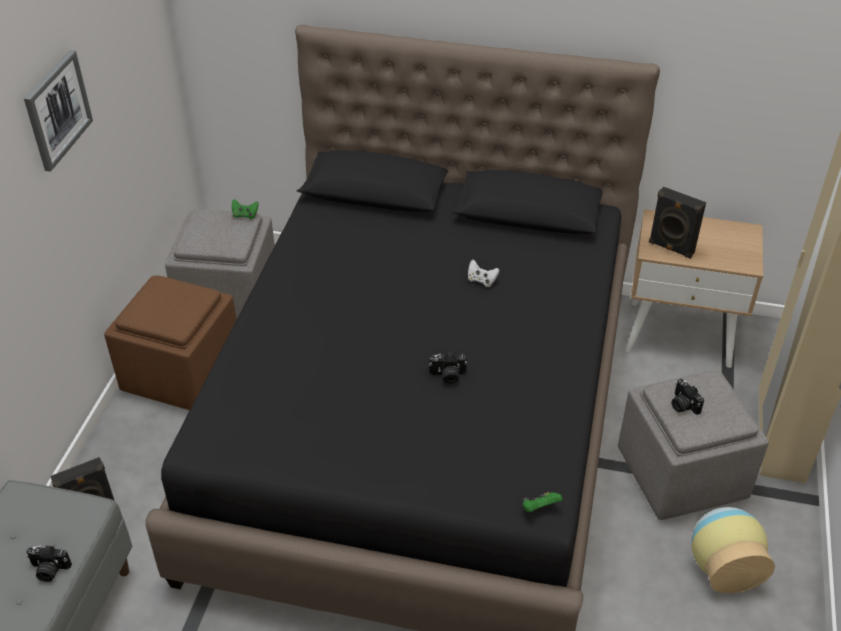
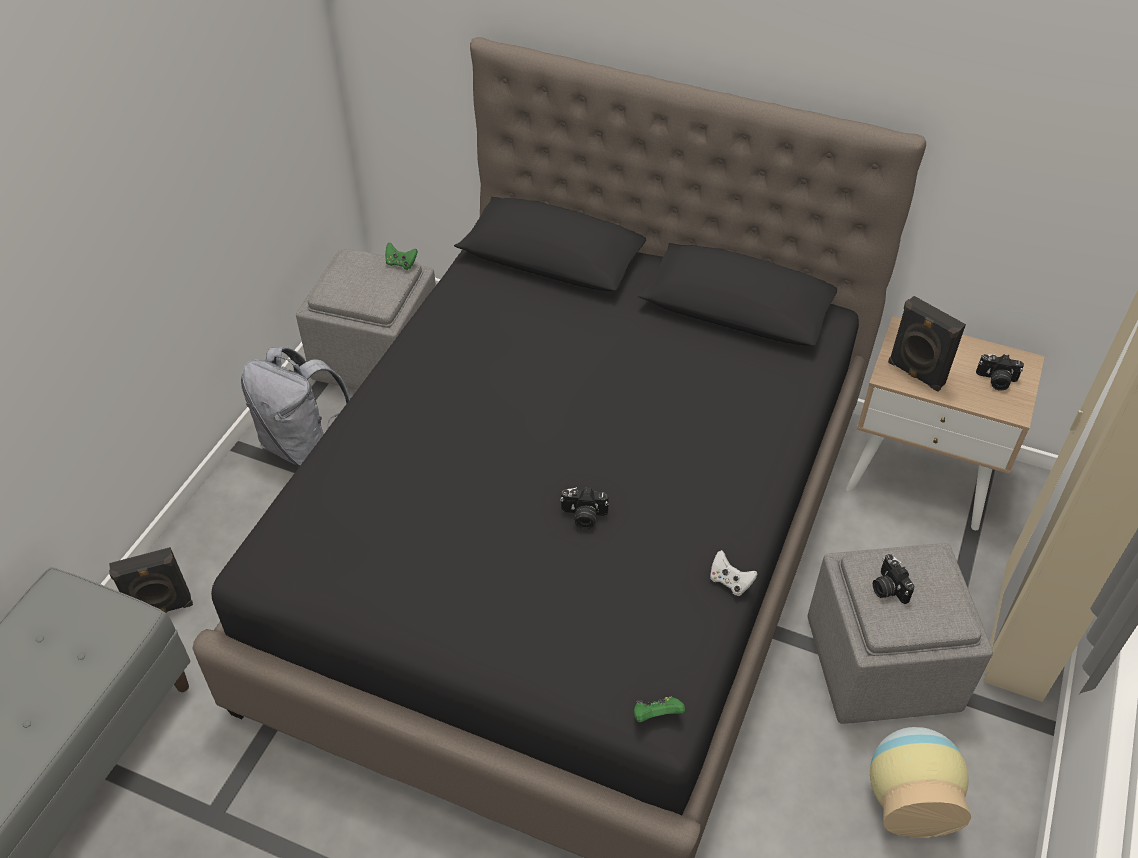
camera: 10 degrees right, 5 degrees up
picture [24,50,93,172] -> none
camera [26,545,72,582] -> camera moved to [976,354,1024,391]
brown ottoman [104,276,236,410] -> grey backpack [241,347,350,467]
white game controller [468,260,500,287] -> white game controller moved to [710,550,758,596]

